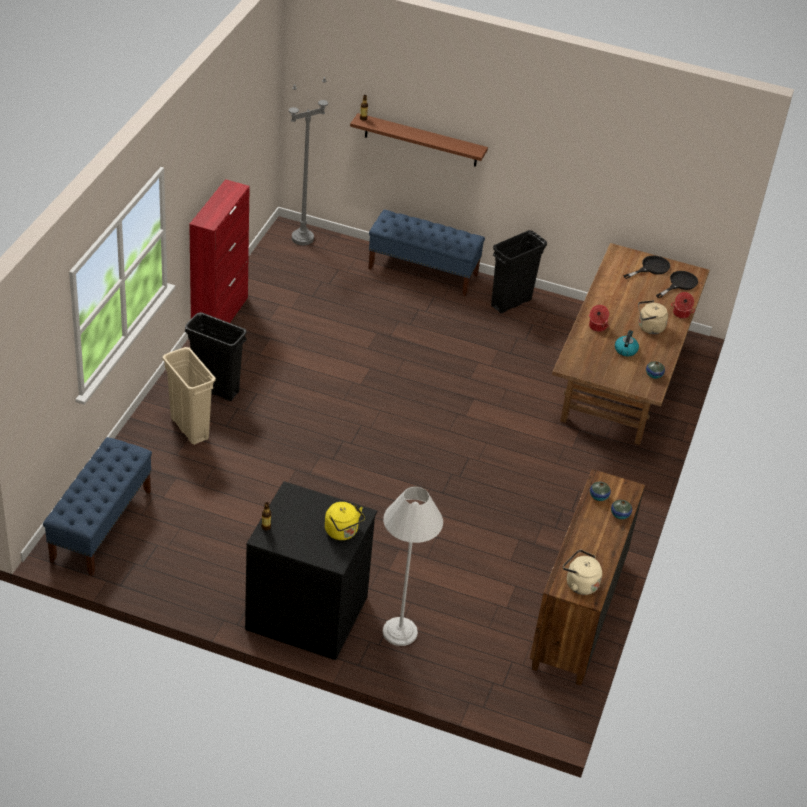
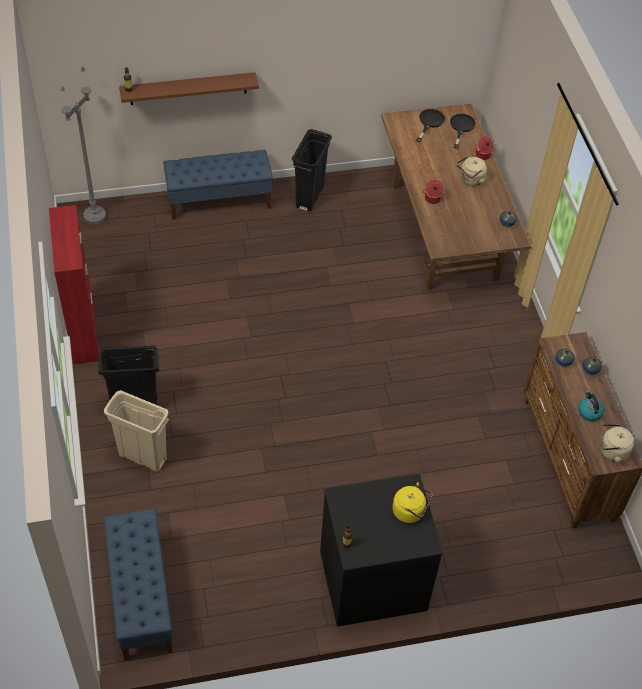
camera: 30 degrees left, 10 degrees up
white floor lamp [383,486,443,646] -> none
kettle [615,330,639,356] -> kettle moved to [578,391,604,421]

